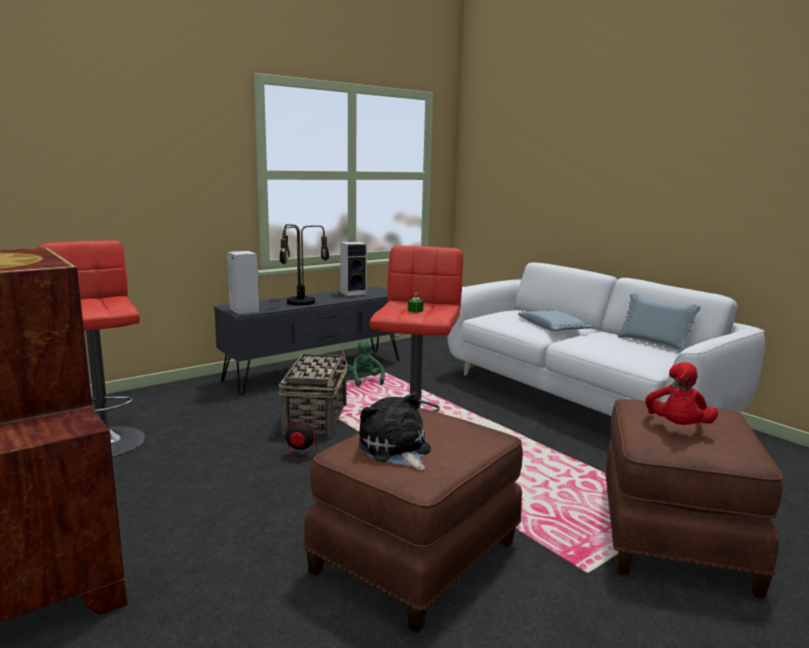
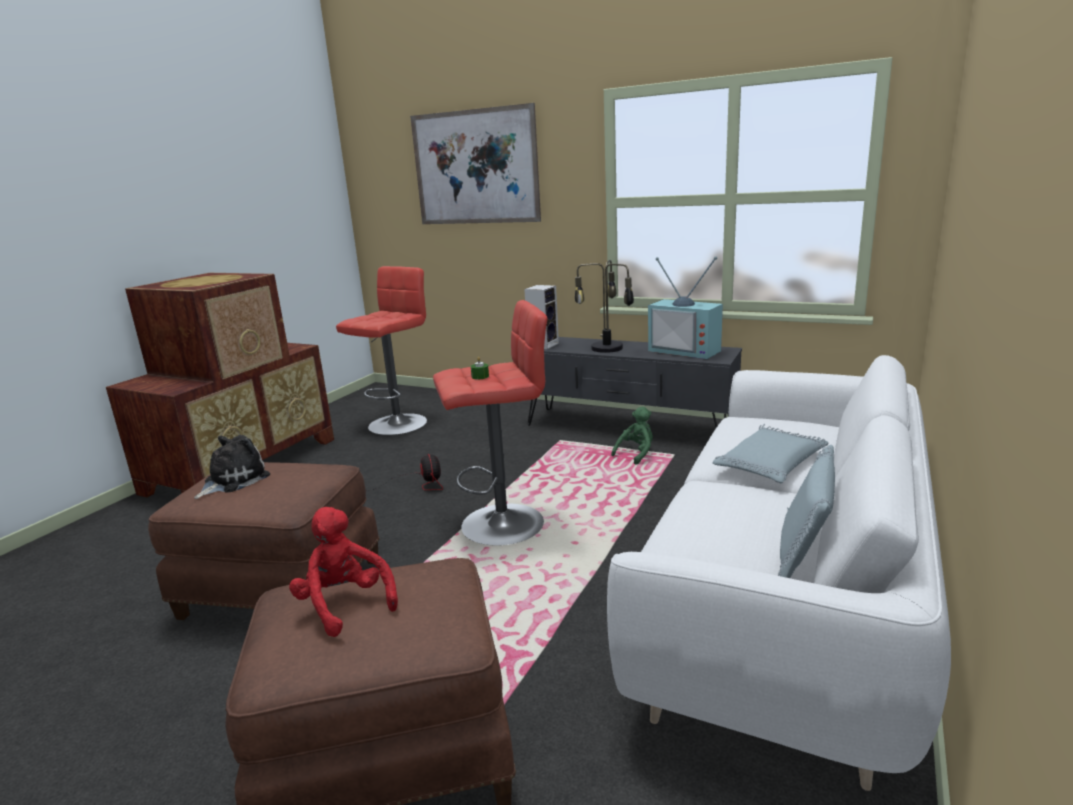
camera: 65 degrees right, 5 degrees up
basket [279,350,348,437] -> none
speaker [340,241,367,296] -> television [648,257,723,359]
red plush toy [645,362,718,425] -> red plush toy turned 60 degrees clockwise [289,507,398,637]
none -> picture [410,103,541,224]

